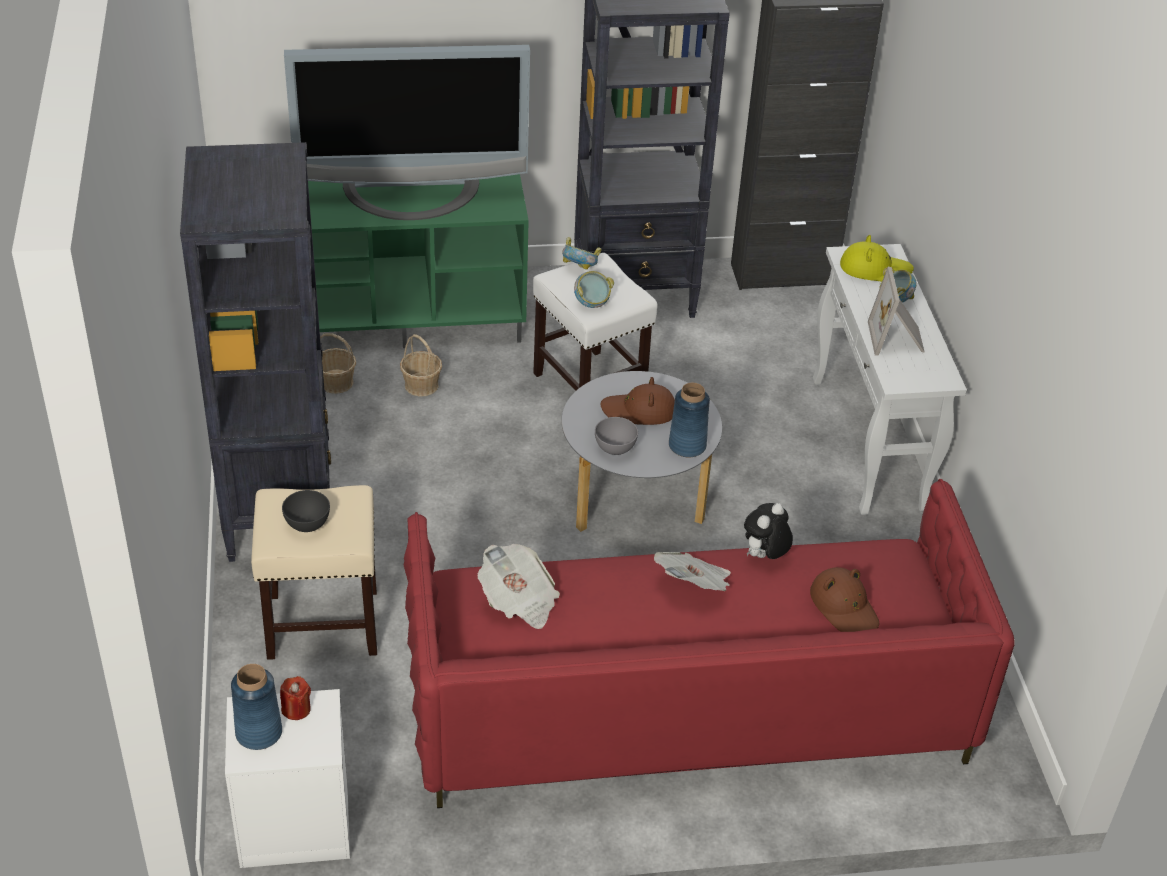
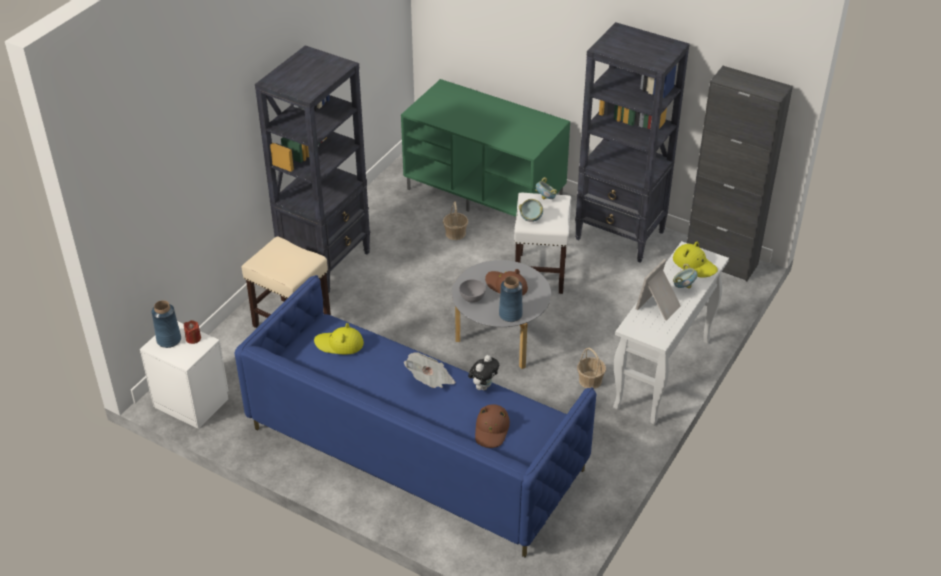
camera: 40 degrees right, 0 degrees up
grey bowl [282,490,330,532] -> none
television [284,45,530,220] -> none
basket [320,333,356,394] -> basket moved to [577,348,606,389]
red sofa [404,479,1014,808] -> blue sofa [235,275,596,557]
newspaper [477,544,560,629] -> yellow hat [314,323,364,354]
plush toy [744,503,793,559] -> plush toy turned 135 degrees clockwise [468,355,499,390]

